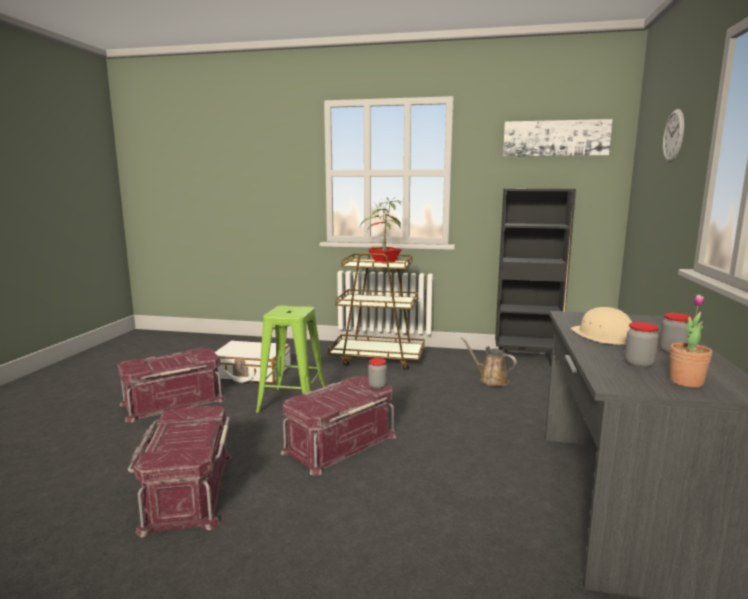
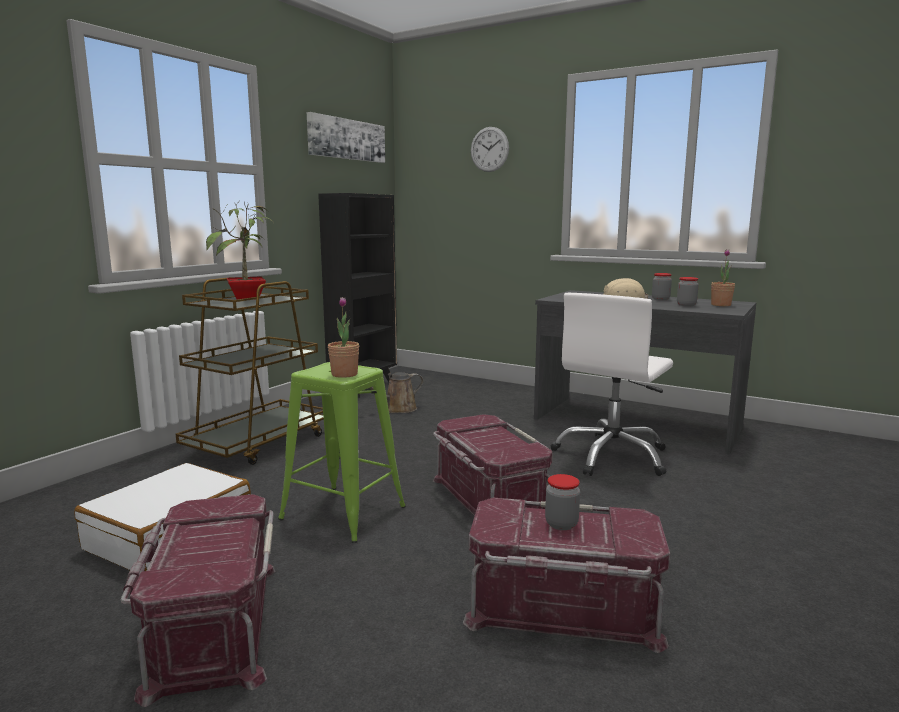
camera: 70 degrees left, 0 degrees up
jar [368,358,387,389] -> jar moved to [545,474,580,530]
none -> potted plant [328,297,359,378]
none -> white office chair [550,293,673,476]

